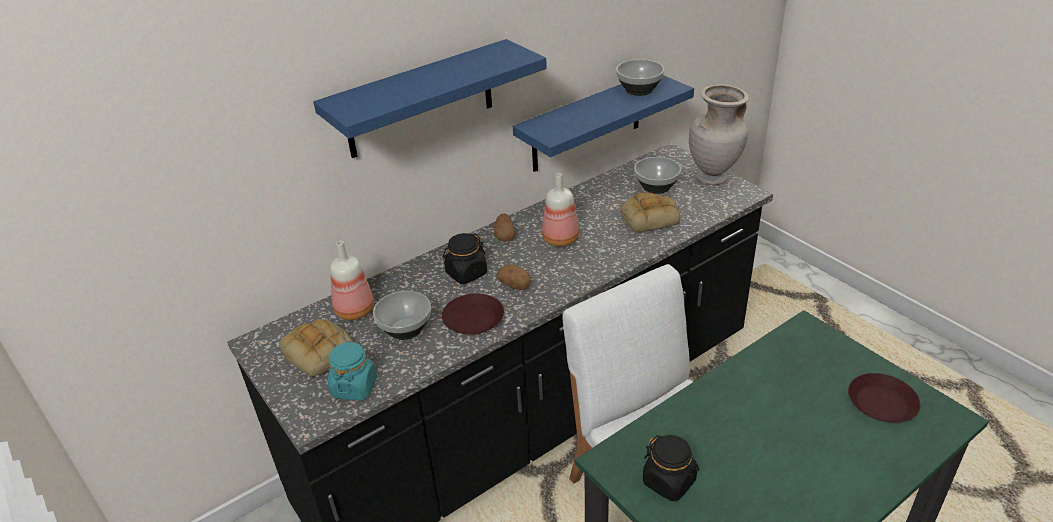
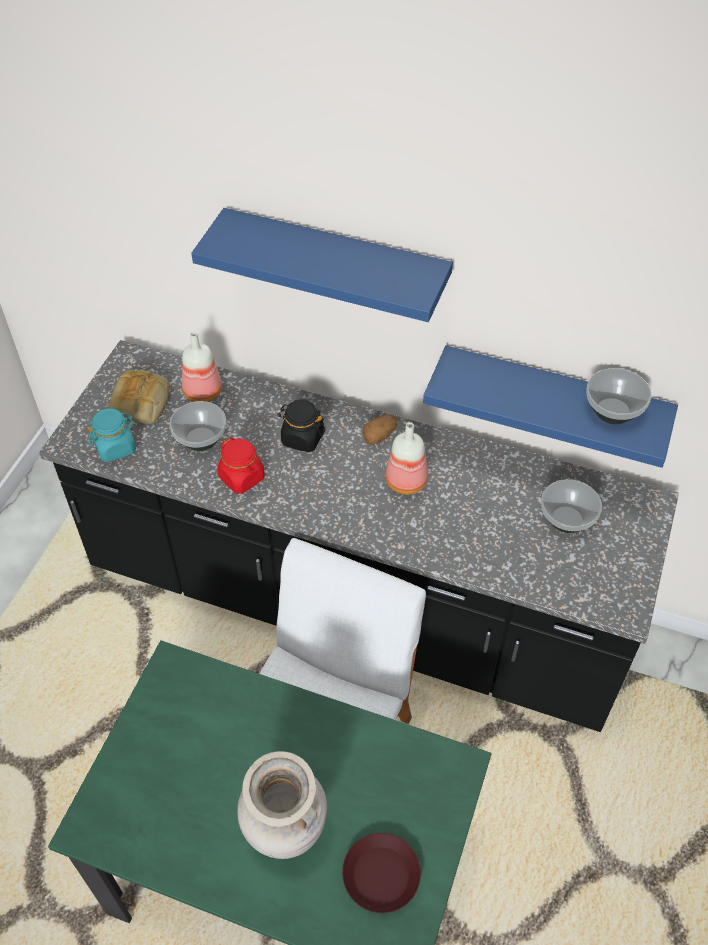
camera: 55 degrees right, 15 degrees up
brown plate [442,293,504,335] -> red jar [217,437,264,494]
potato [497,265,531,290] -> none
bread [620,192,680,233] -> none
black jar [643,435,699,501] -> none
beige vase [689,84,749,185] -> beige vase moved to [237,751,327,859]

